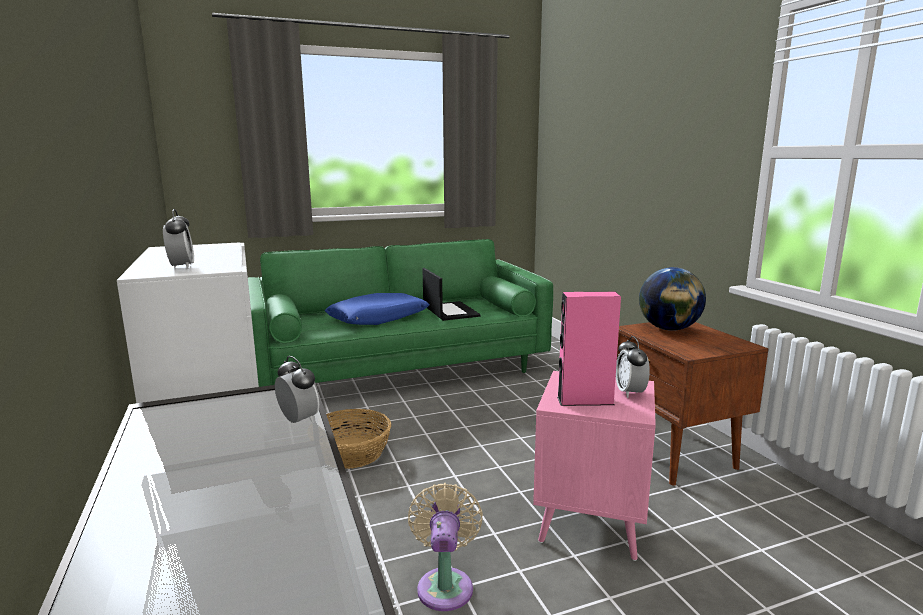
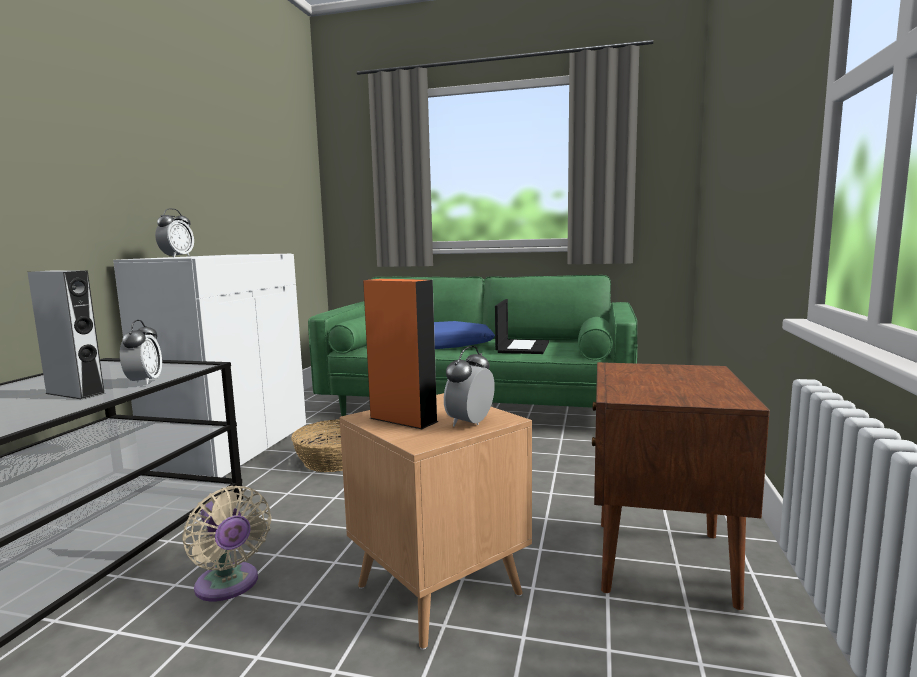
camera: 35 degrees right, 5 degrees down
beige fan [408,483,483,611] -> beige fan turned 105 degrees clockwise [182,486,271,601]
pink side table [533,371,656,561] -> brown side table [339,393,532,650]
pink speaker [557,292,621,406] -> orange speaker [363,279,439,429]
globe [639,267,706,331] -> none
none -> grey speaker [27,270,105,400]

